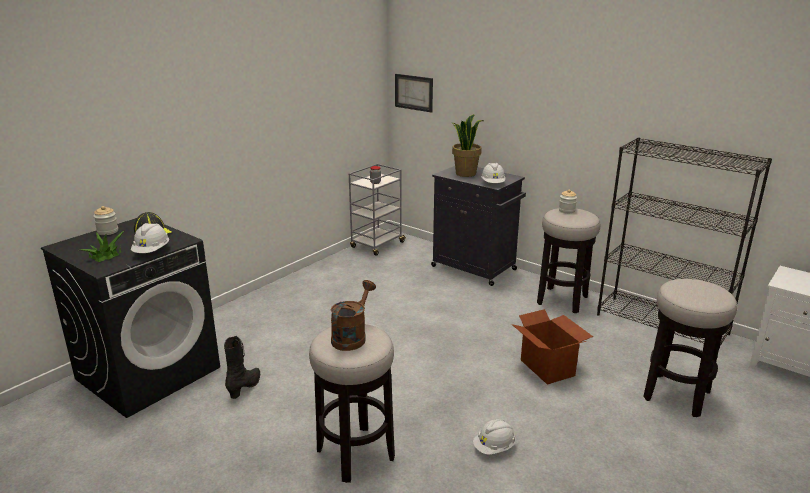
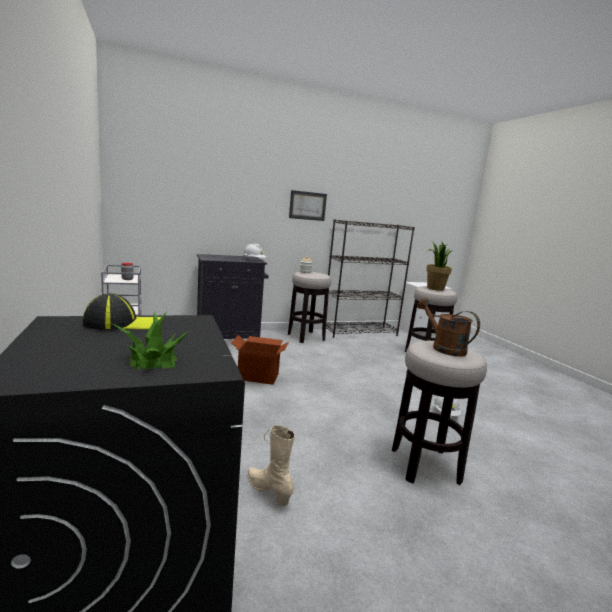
camera: 60 degrees left, 10 degrees down
jar [93,206,118,235] -> none
white hard hat [131,223,169,253] -> none
black boot [224,336,260,399] -> beige boot [247,425,295,506]
picture [395,74,433,113] -> picture moved to [289,190,327,221]
potted plant [452,114,484,177] -> potted plant moved to [426,241,453,291]
cardboard box [511,309,593,385] -> cardboard box moved to [231,335,289,385]

